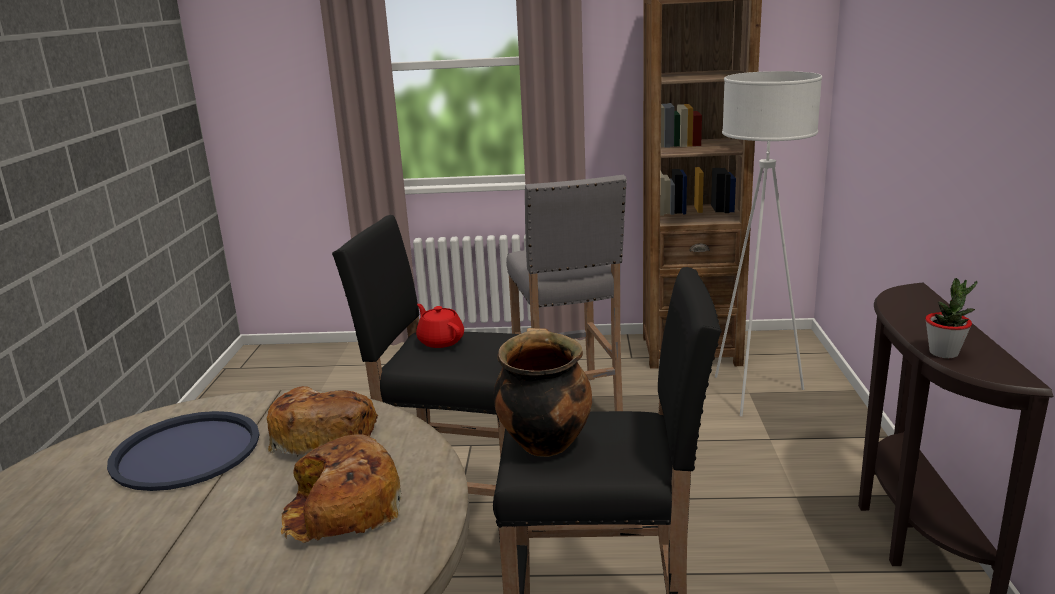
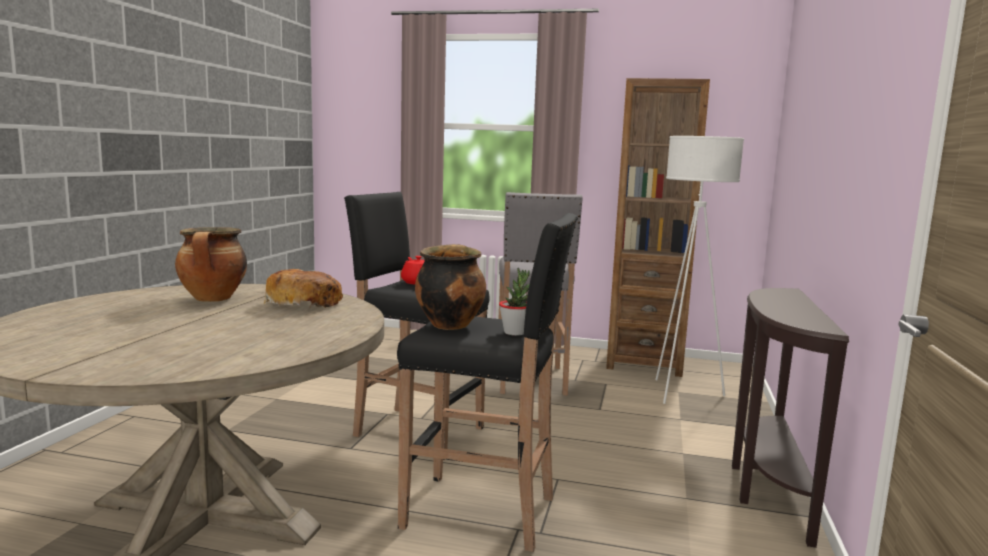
camera: 10 degrees right, 10 degrees down
blue tray [107,411,260,491] -> cooking pot [175,227,247,302]
bread [281,434,402,543] -> none
potted plant [925,278,977,358] -> potted plant moved to [499,268,530,336]

